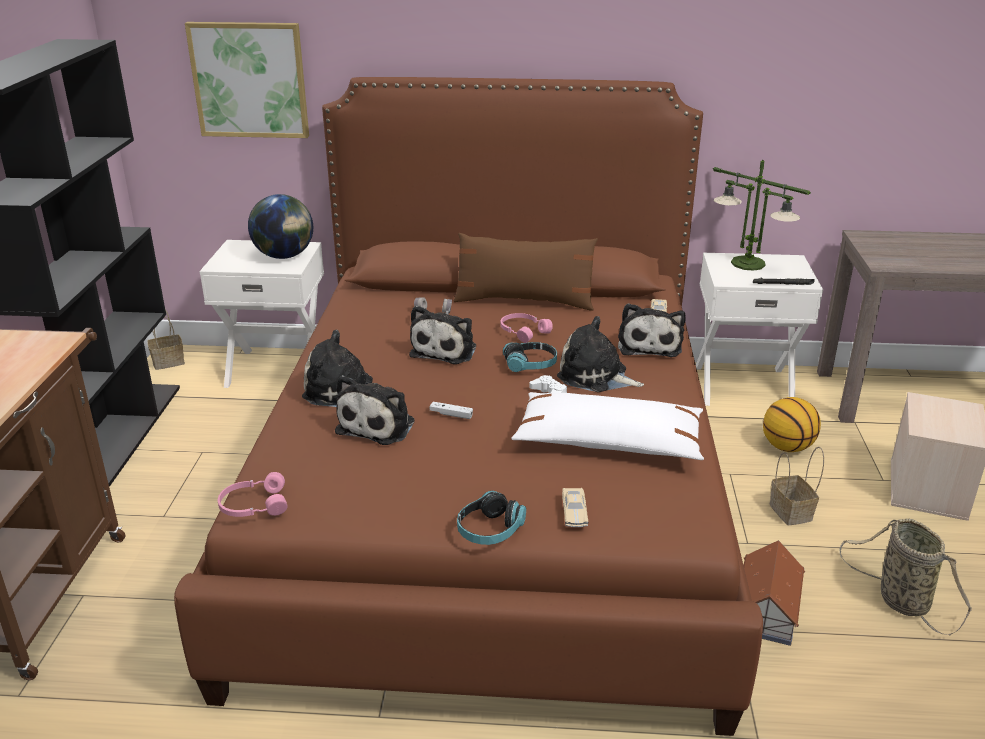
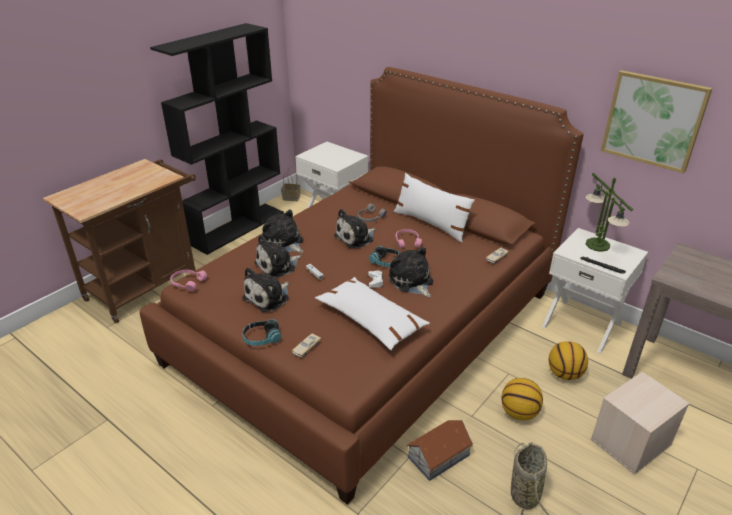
camera: 35 degrees right, 5 degrees up
picture [185,22,309,138] -> picture moved to [601,70,712,173]
globe [248,194,313,259] -> none
brown pillow [453,233,598,310] -> white pillow [394,173,475,242]
plush toy [618,303,686,357] -> plush toy moved to [242,267,289,312]
basket [770,446,824,525] -> basketball [501,378,543,420]

